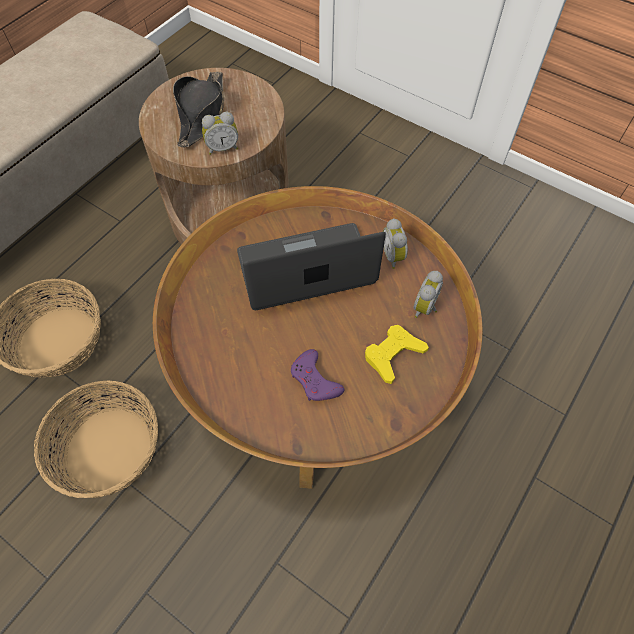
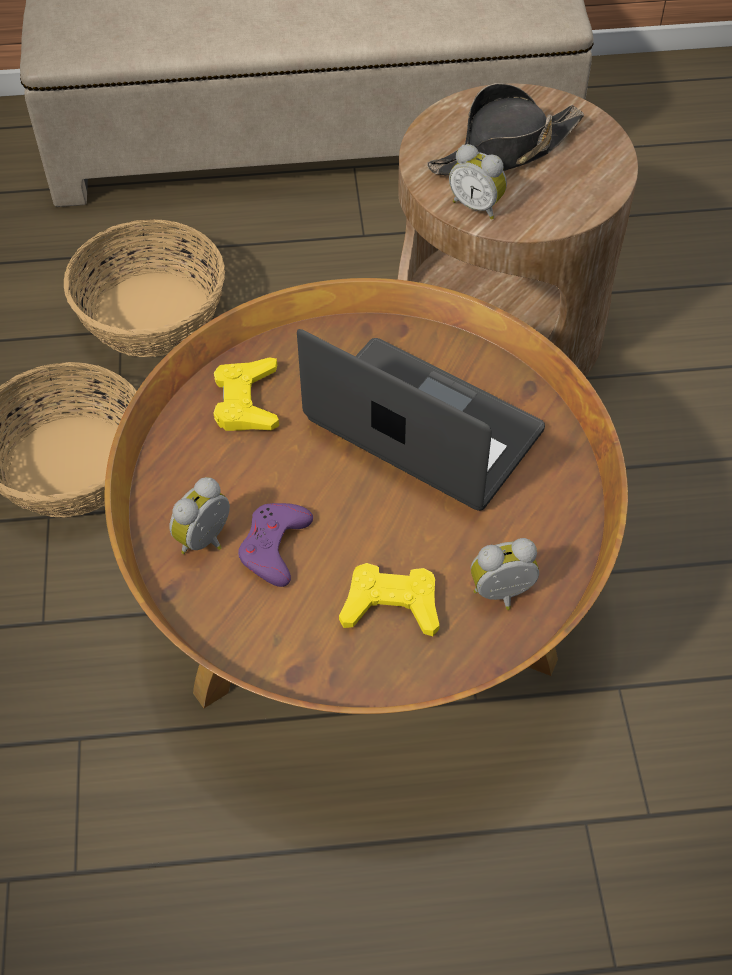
camera: 50 degrees right, 5 degrees down
alarm clock [383,218,408,269] -> alarm clock moved to [169,477,230,554]
none -> yellow game controller [214,357,279,431]

